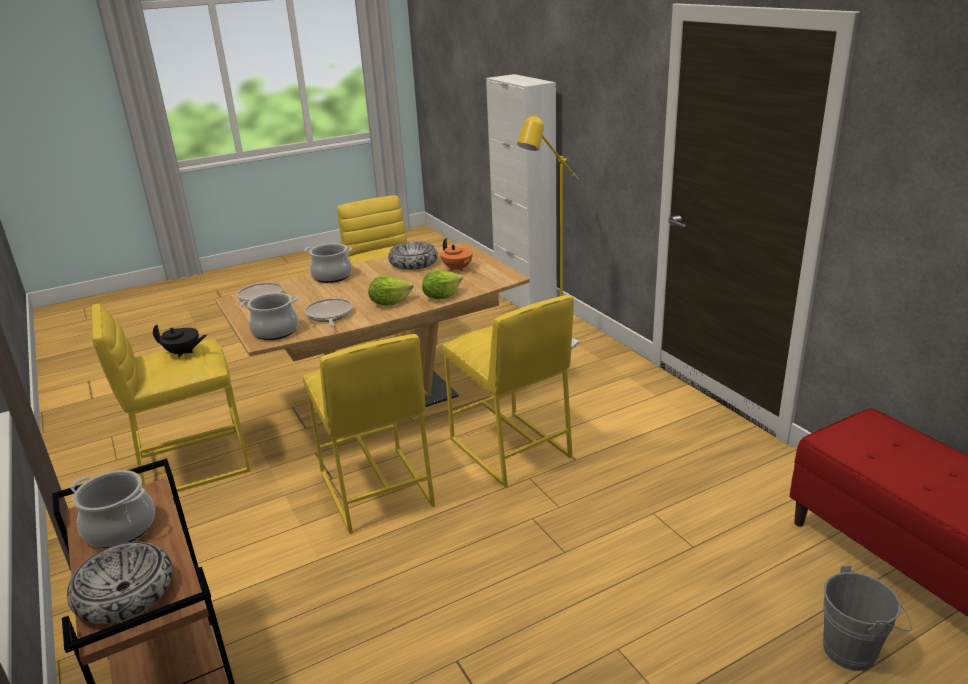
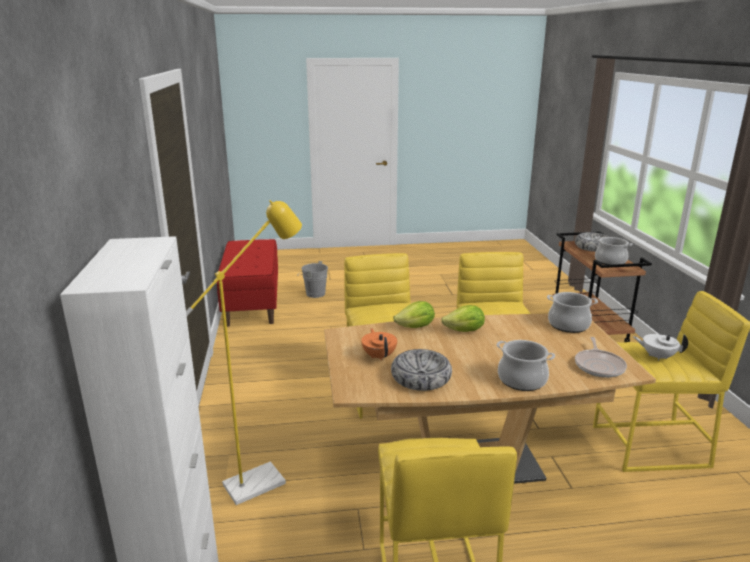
camera: 160 degrees left, 5 degrees down
black teapot [153,324,207,358] -> white teapot [633,334,688,361]
frying pan [305,298,353,327] -> none

